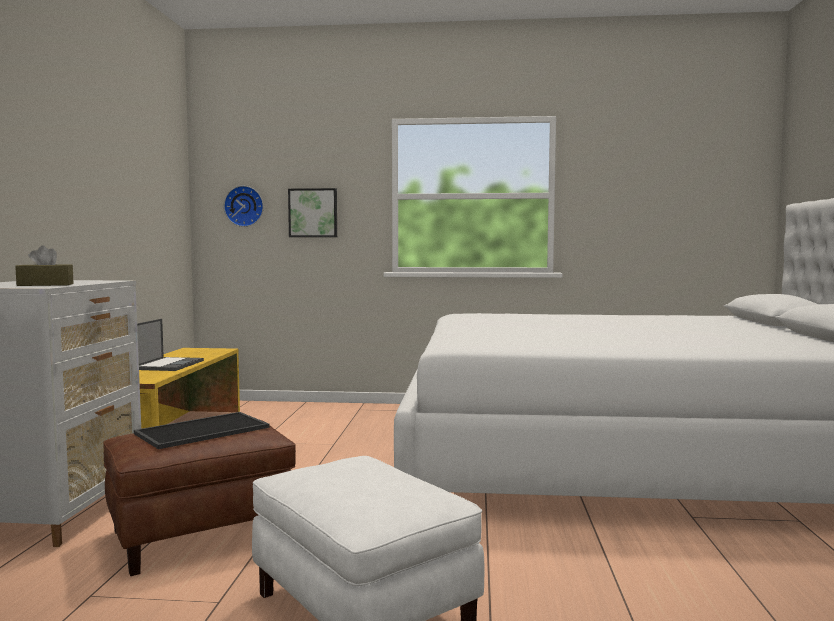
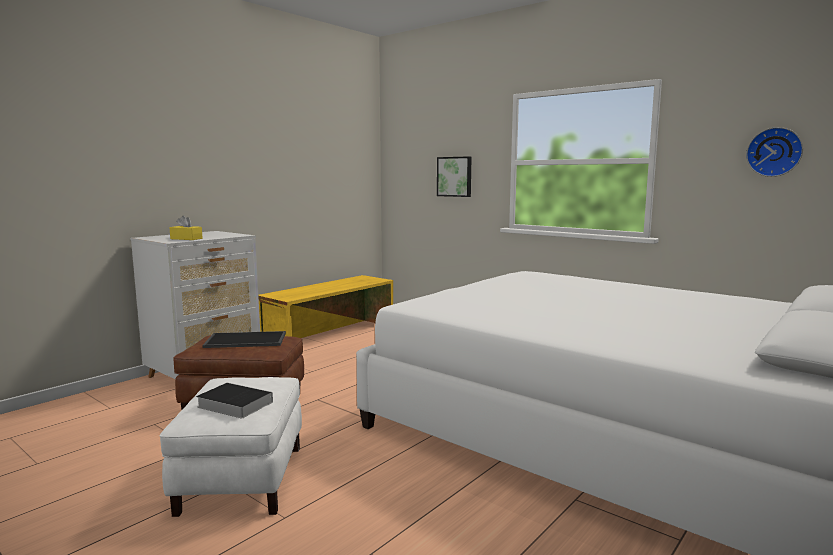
camera: 35 degrees right, 5 degrees up
brown tissue box [15,245,74,286] -> yellow tissue box [169,215,203,240]
laptop [137,319,204,371] -> none
wall clock [224,186,264,227] -> wall clock moved to [746,127,803,177]
none -> book [196,383,273,418]

